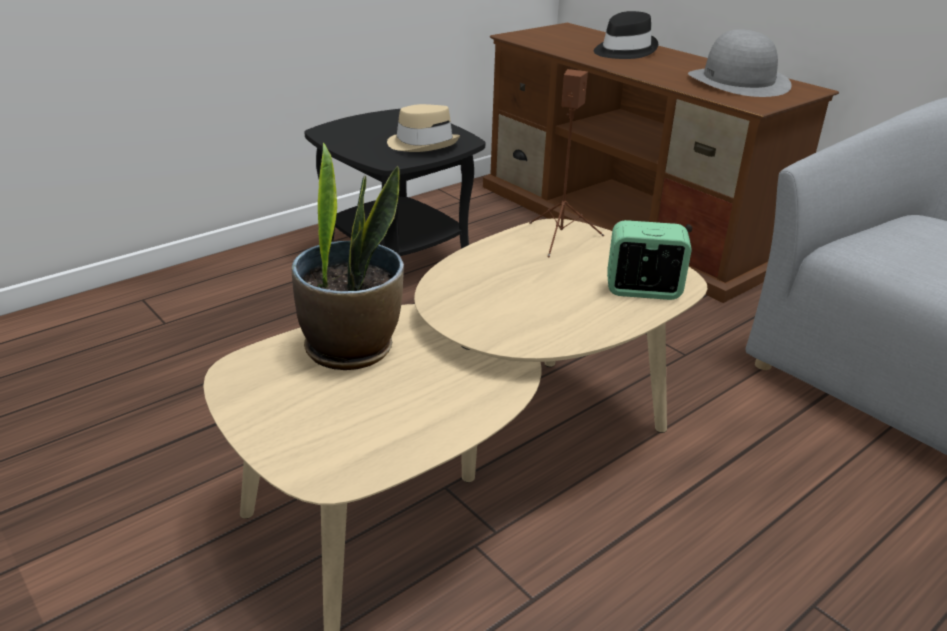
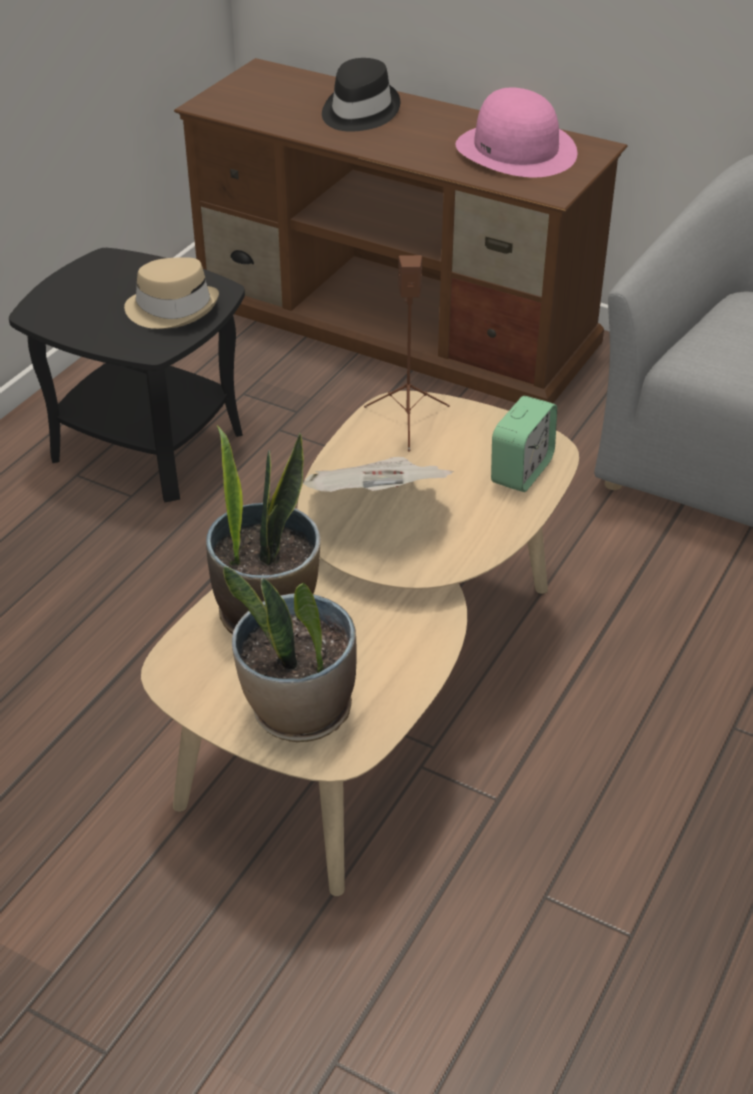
camera: 20 degrees left, 10 degrees up
alarm clock [607,220,692,300] -> alarm clock turned 135 degrees clockwise [491,396,557,492]
grey hat [688,29,792,97] -> pink hat [455,87,577,177]
none -> potted plant [223,566,357,742]
none -> newspaper [303,457,455,492]

